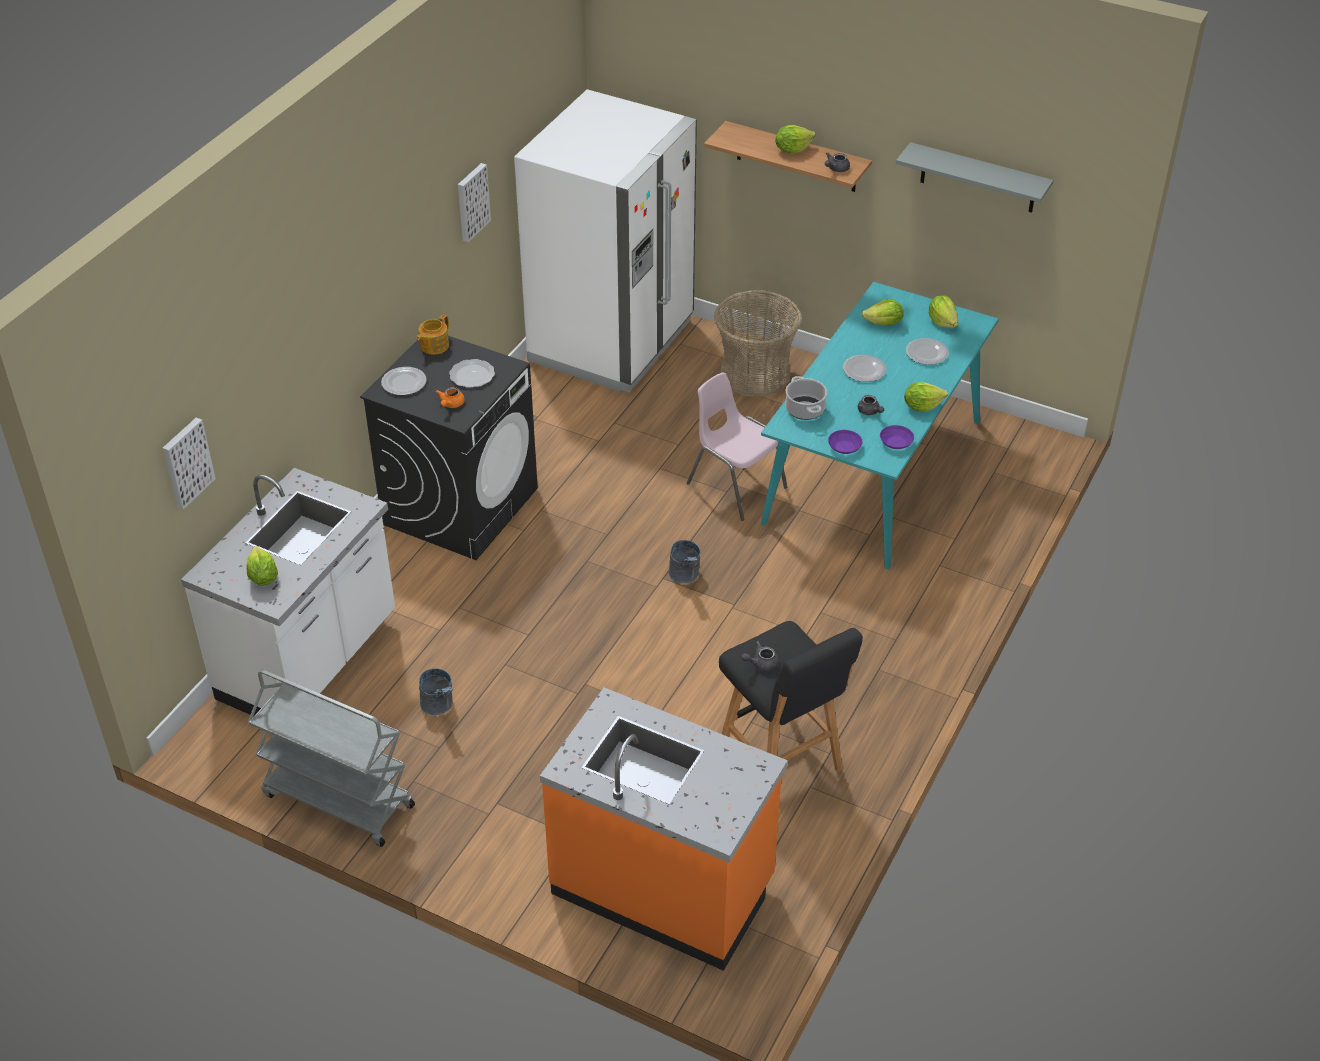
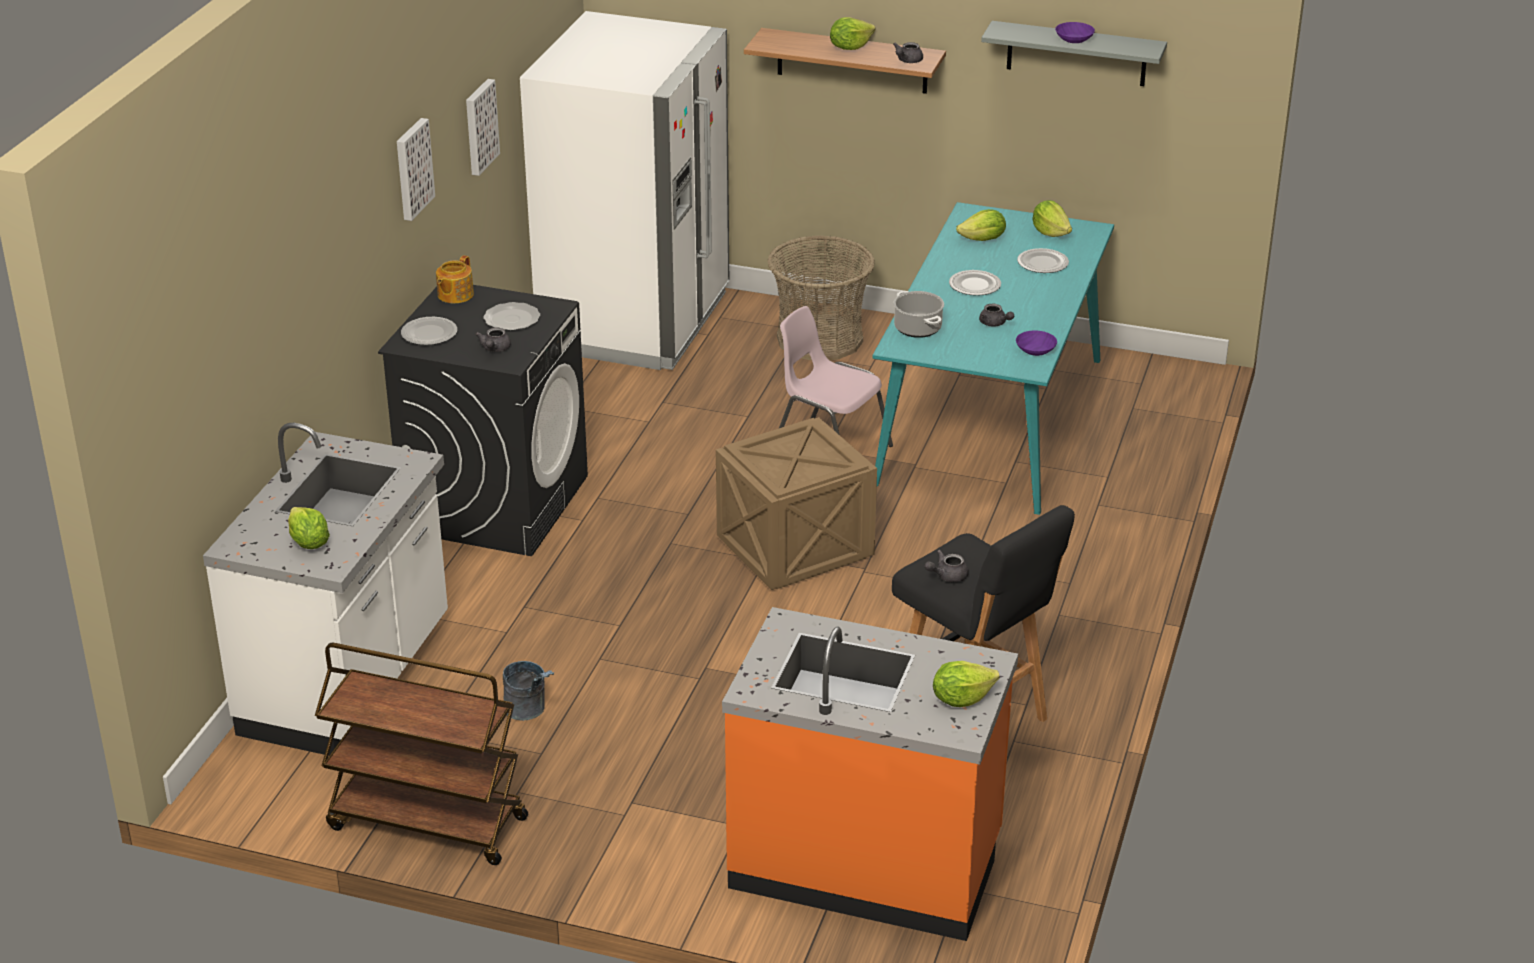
camera: 10 degrees left, 10 degrees down
picture [163,418,216,510] -> picture moved to [397,118,435,221]
grey cart [248,670,415,847] -> brown cart [315,643,528,865]
orange teapot [436,387,465,408] -> grey teapot [475,328,511,352]
grey bucket [669,540,701,583] -> crate [716,417,877,590]
purple bowl [828,430,863,454] -> purple bowl moved to [1055,22,1095,43]
lettuce [904,382,948,411] -> lettuce moved to [933,661,999,707]

